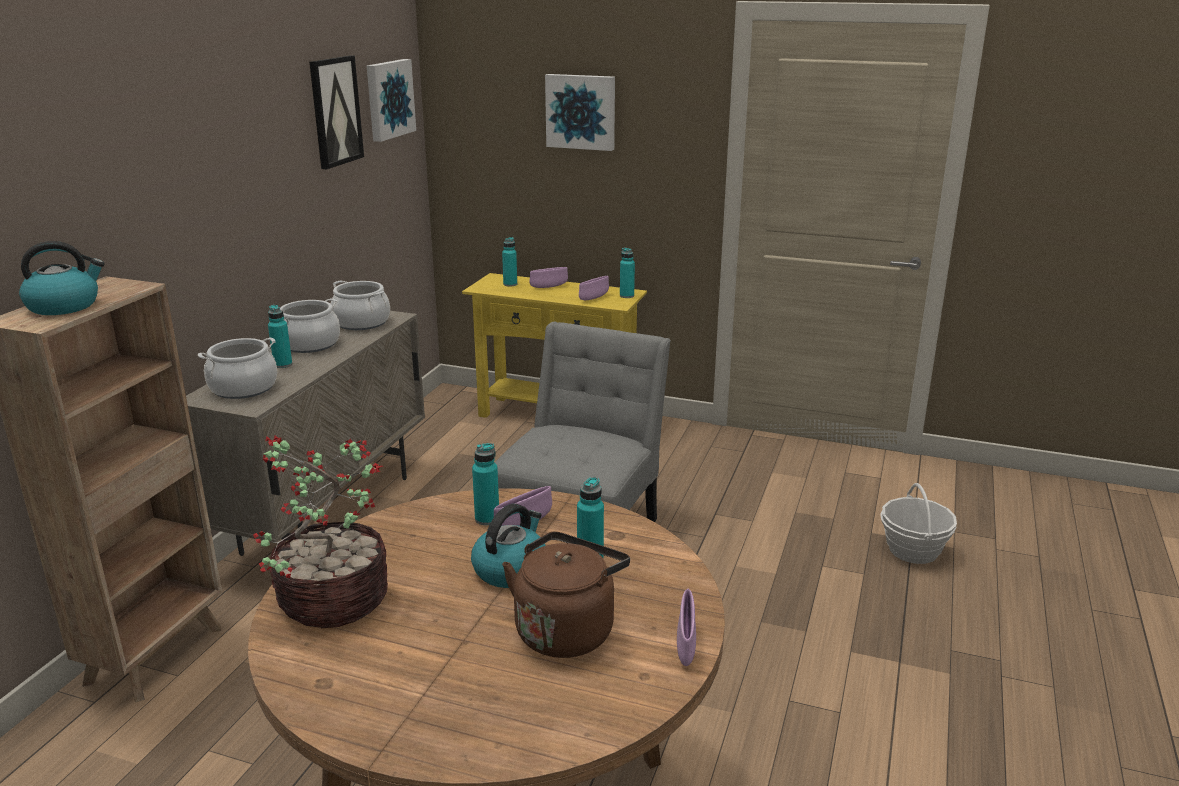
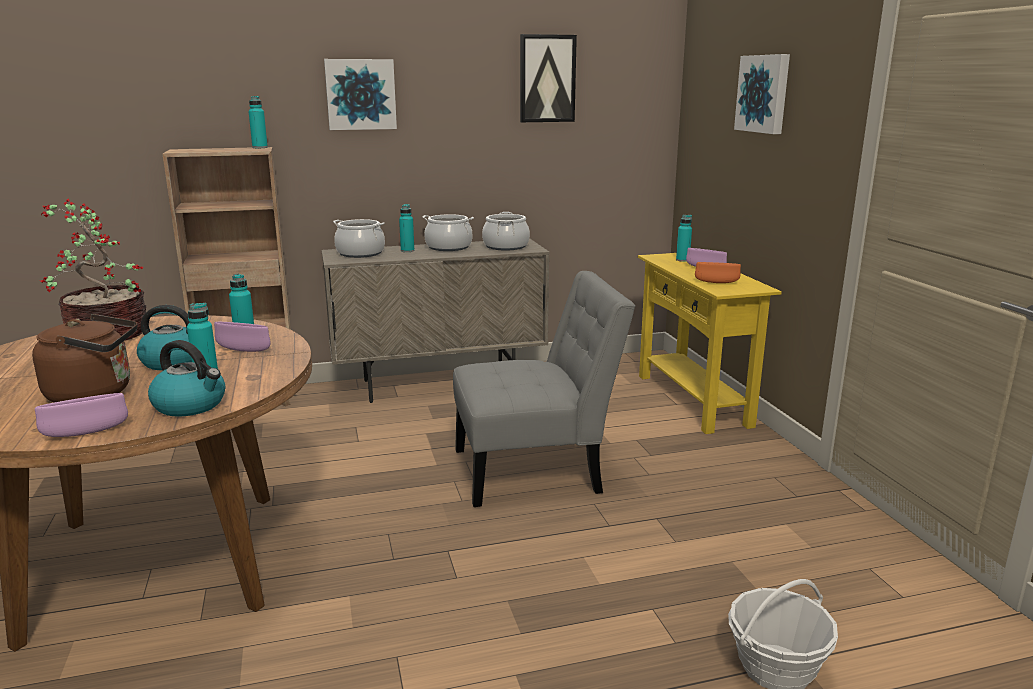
camera: 55 degrees right, 5 degrees down
kettle [19,241,104,315] -> kettle moved to [148,340,225,417]
picture [367,59,416,142] -> picture moved to [324,59,397,130]
purple bowl [579,276,609,300] -> orange bowl [695,262,741,283]
turquoise bottle [620,247,635,298] -> turquoise bottle moved to [248,96,268,148]

